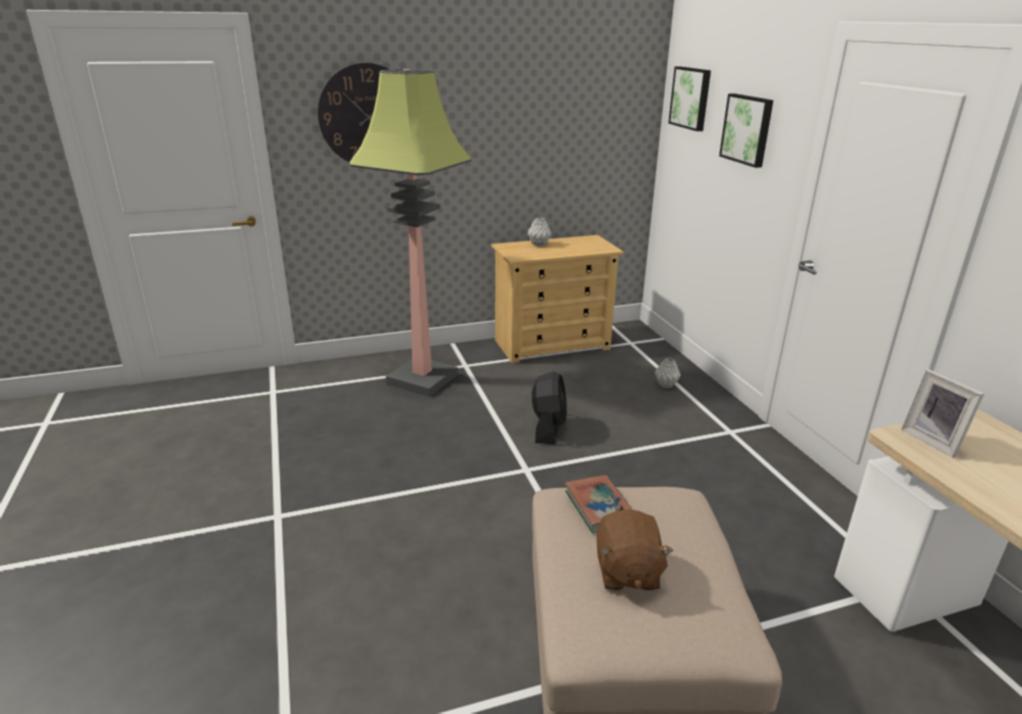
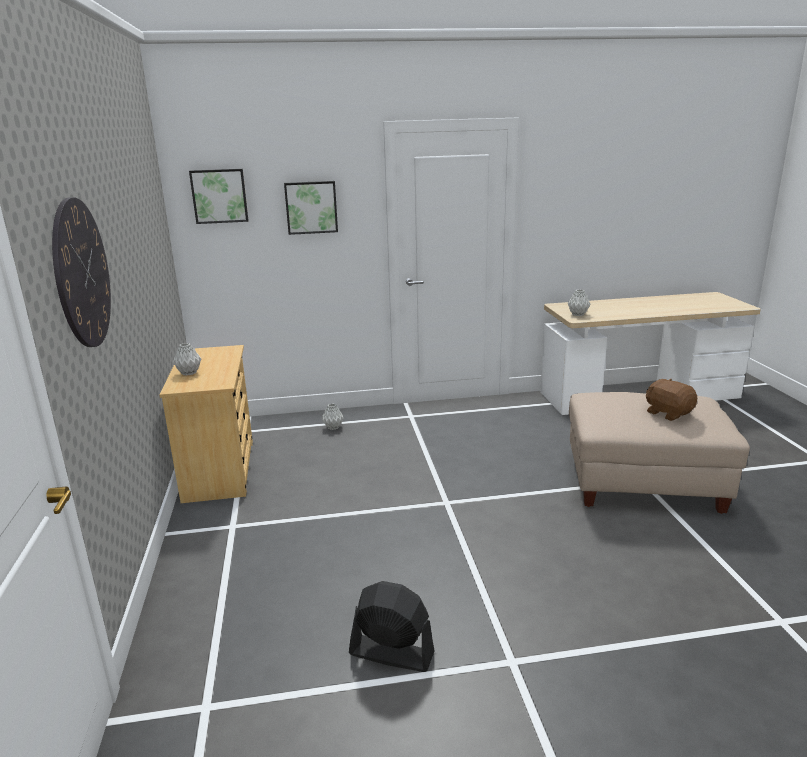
camera: 80 degrees left, 5 degrees down
floor lamp [349,69,472,397] -> none
black fan [532,371,567,445] -> black fan moved to [349,581,434,672]
book [565,475,633,534] -> none
brown plush toy [597,509,673,591] -> brown plush toy turned 135 degrees counterclockwise [646,379,697,421]
picture frame [901,369,984,458] -> grey vase [568,290,590,316]

